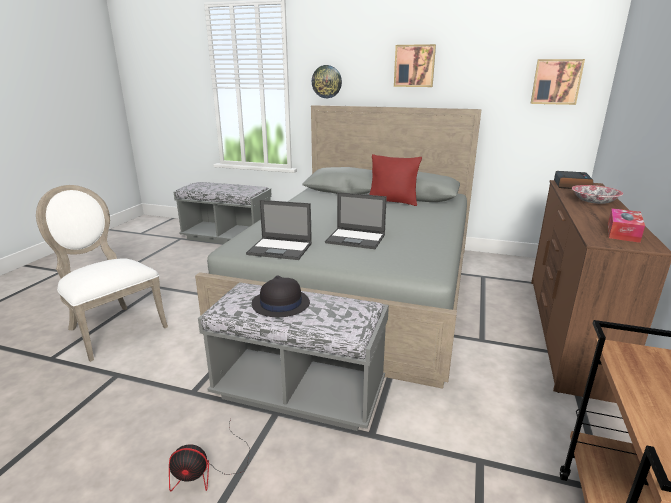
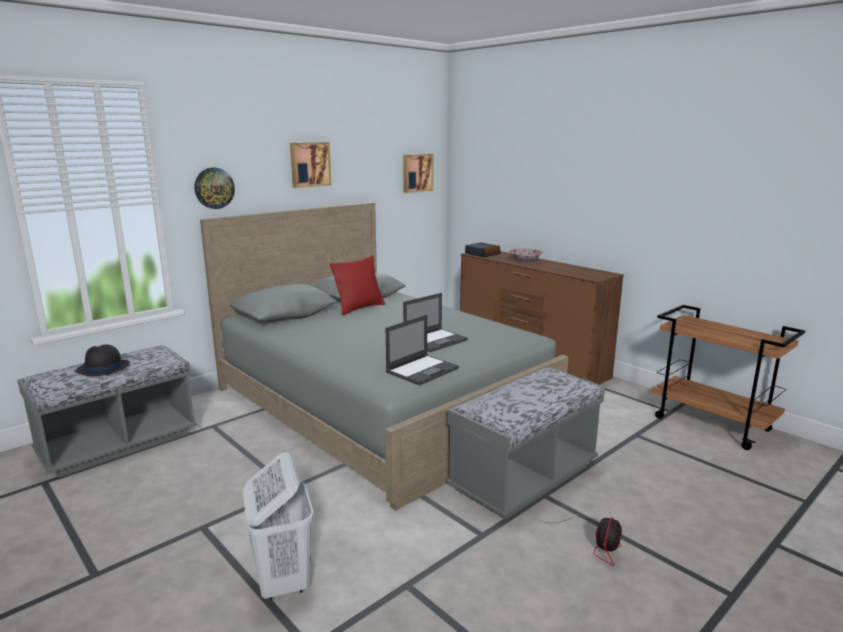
camera: 60 degrees left, 5 degrees down
white chair [36,185,168,362] -> white laundry basket [243,452,314,600]
black hat [252,276,310,317] -> black hat moved to [76,344,129,376]
tissue box [608,208,645,243] -> none

